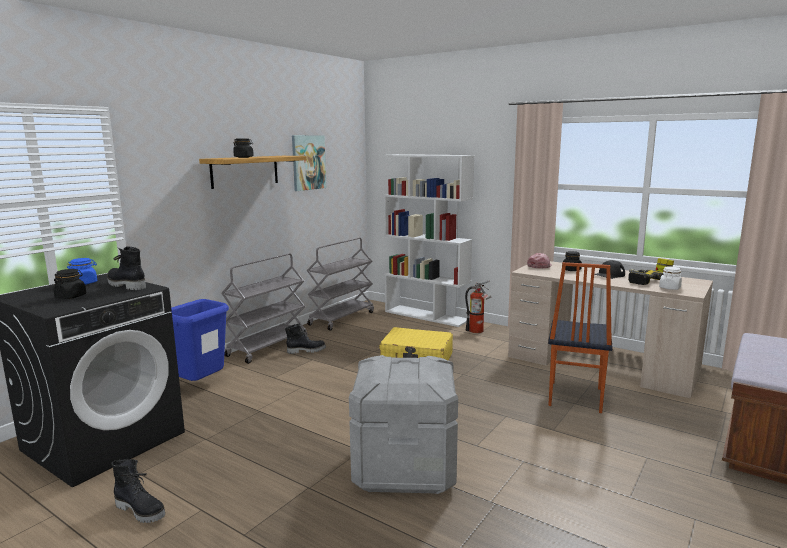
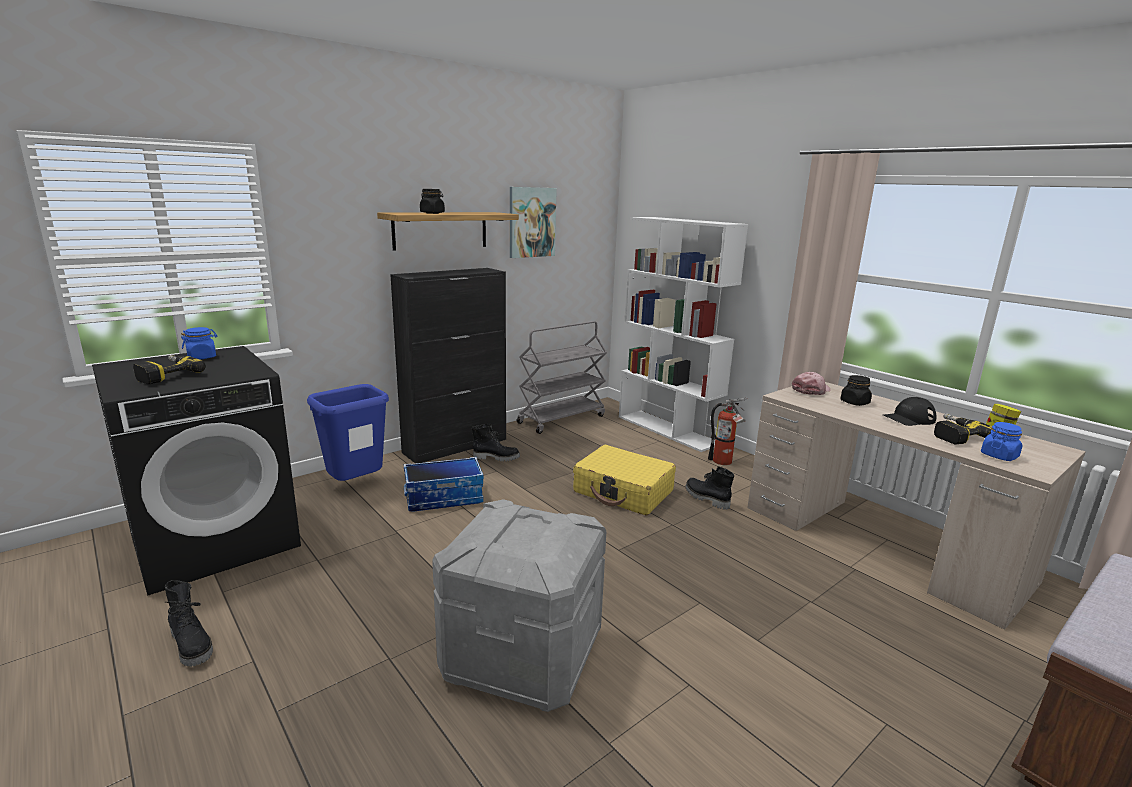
camera: 15 degrees right, 5 degrees up
black jar [53,269,86,299] -> power drill [133,355,206,384]
black boot [107,246,146,290] -> black boot moved to [685,466,734,510]
grey cart [222,253,308,364] -> black cabinet [390,268,506,464]
chair [548,262,613,413] -> none
white jar [659,266,682,290] -> blue jar [981,422,1022,461]
none -> storage box [404,457,484,512]

